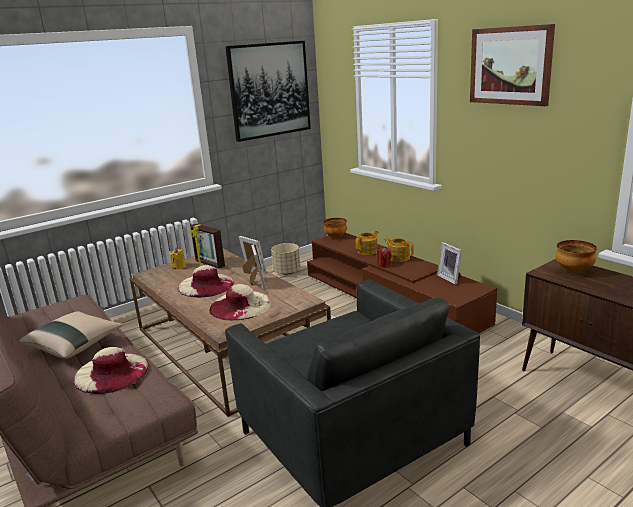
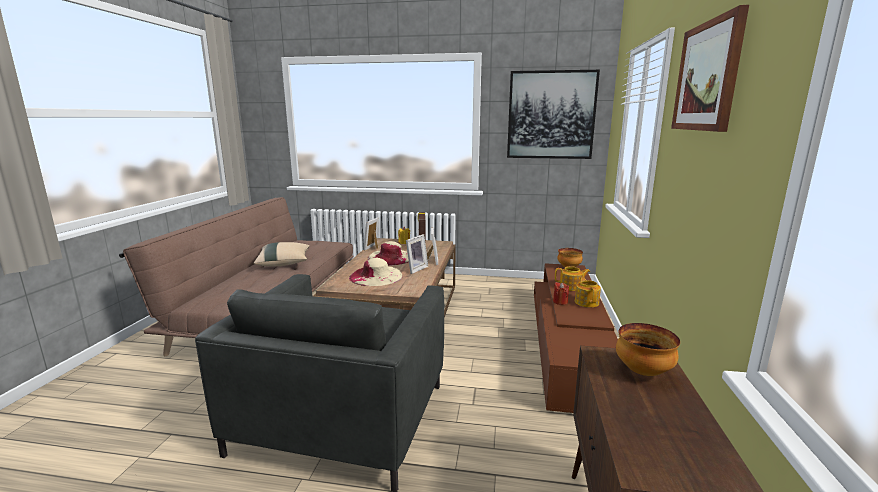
camera: 45 degrees right, 5 degrees down
beige hat [73,347,149,394] -> none
beige planter [271,243,300,275] -> none
picture frame [437,242,462,285] -> picture frame moved to [364,217,379,250]

